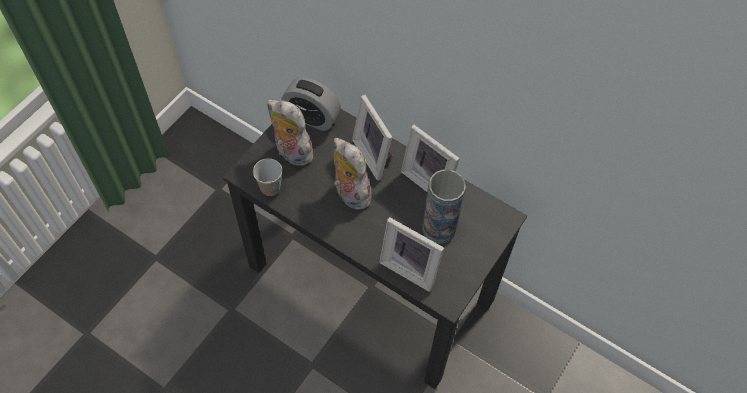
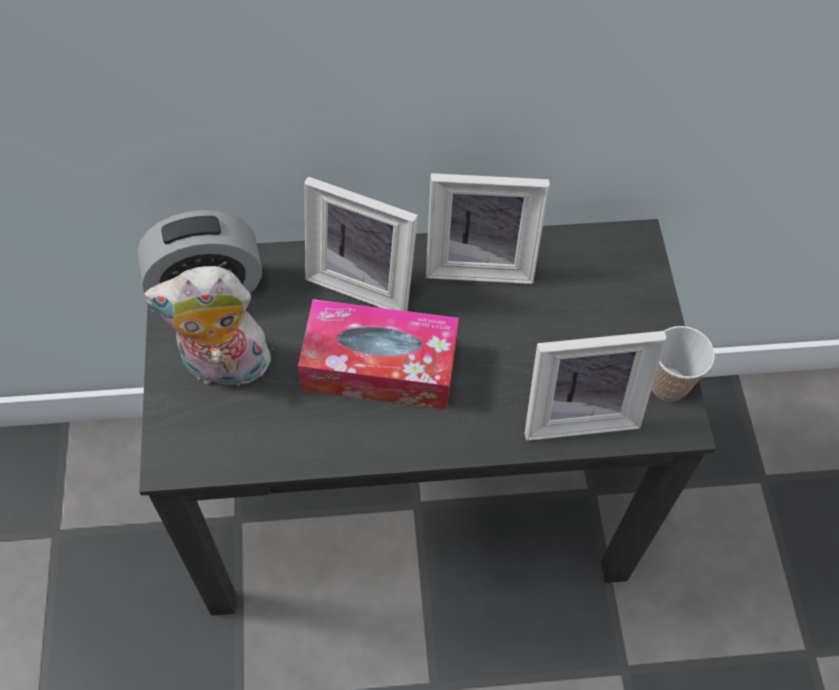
camera: 40 degrees left, 0 degrees up
cup [253,158,282,196] -> cup moved to [652,326,715,401]
plush toy [333,138,374,210] -> tissue box [298,299,459,410]
vase [422,169,466,244] -> none

